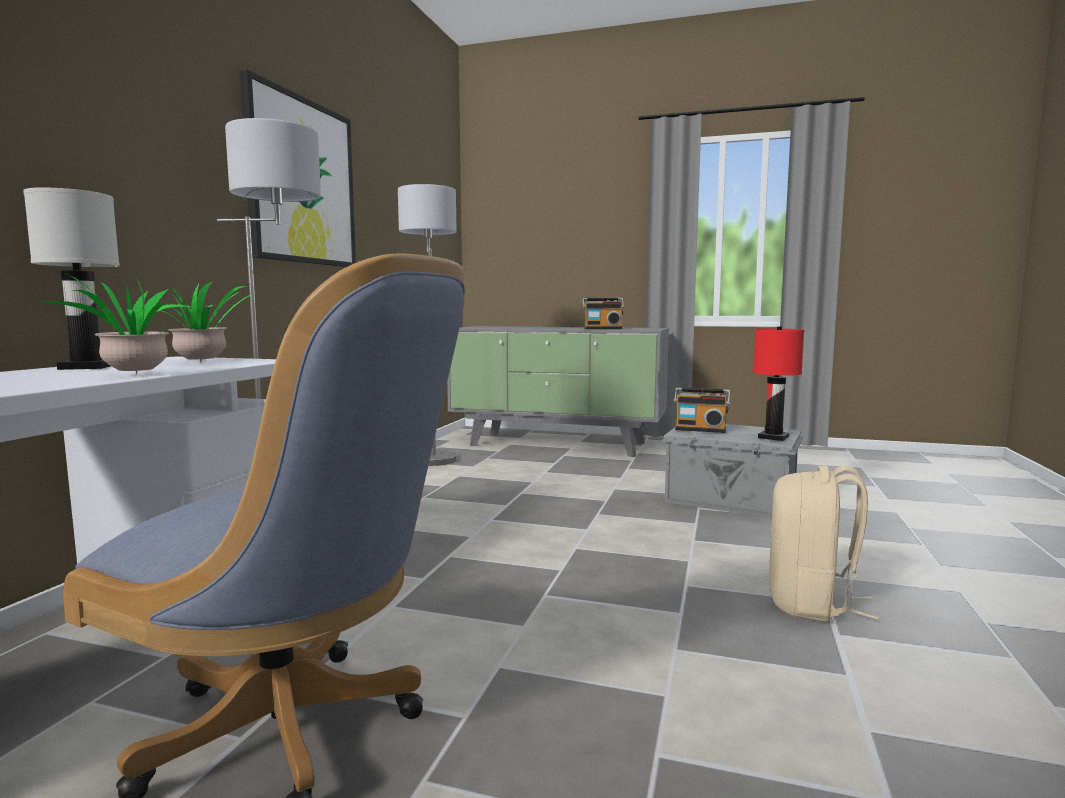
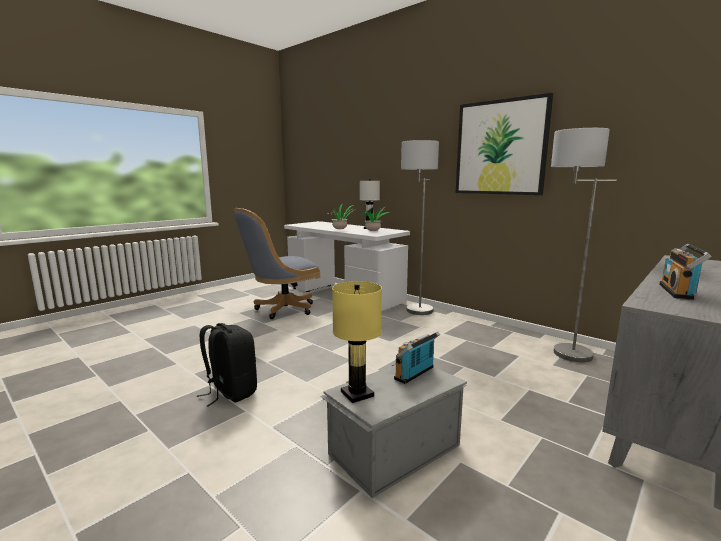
camera: 115 degrees right, 5 degrees up
red table lamp [753,327,805,441] -> yellow table lamp [332,281,382,403]
beige backpack [769,465,879,622] -> black backpack [197,323,257,407]

